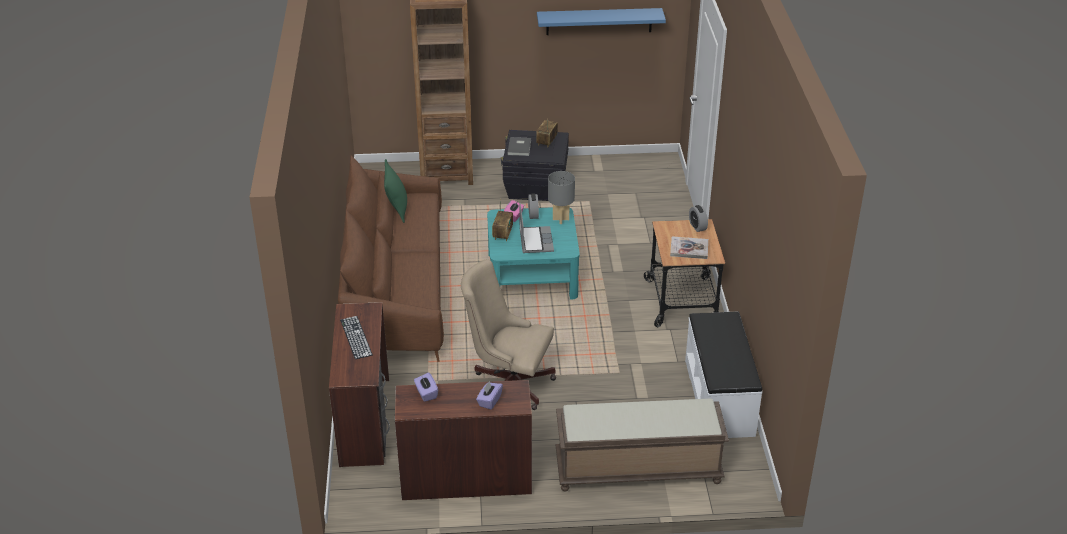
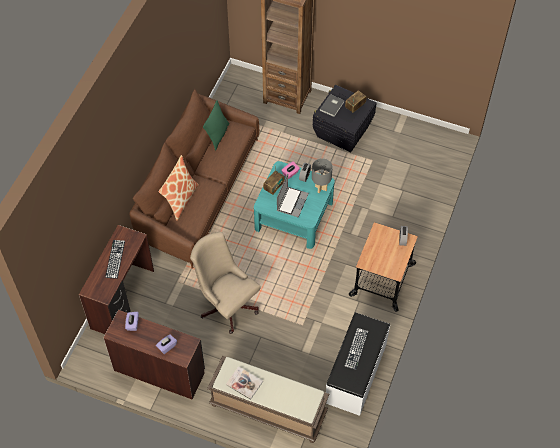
camera: 25 degrees right, 20 degrees up
blue shelf [537,8,666,35] -> none
book [670,236,708,259] -> book moved to [226,366,263,400]
none -> pillow [159,155,199,221]
none -> keyboard [345,328,369,370]

